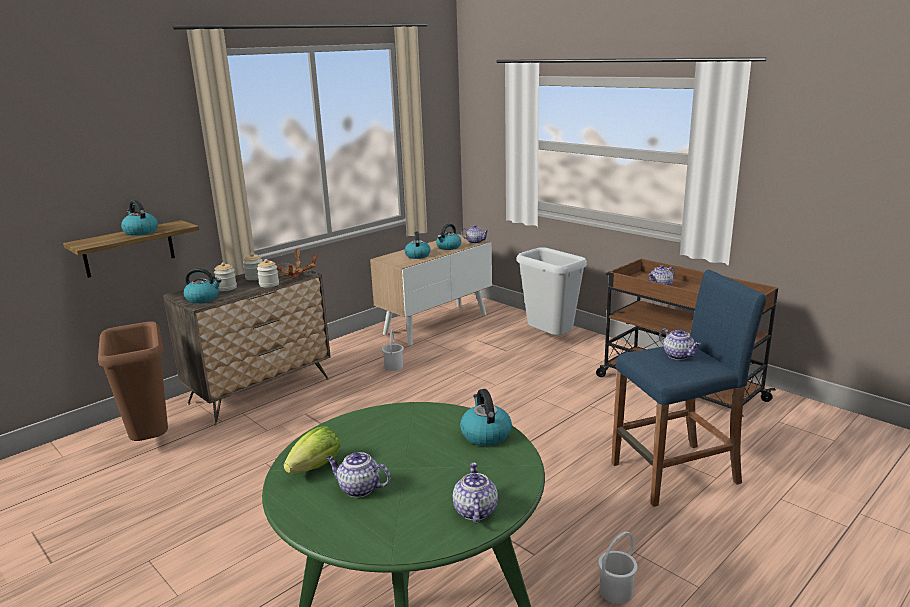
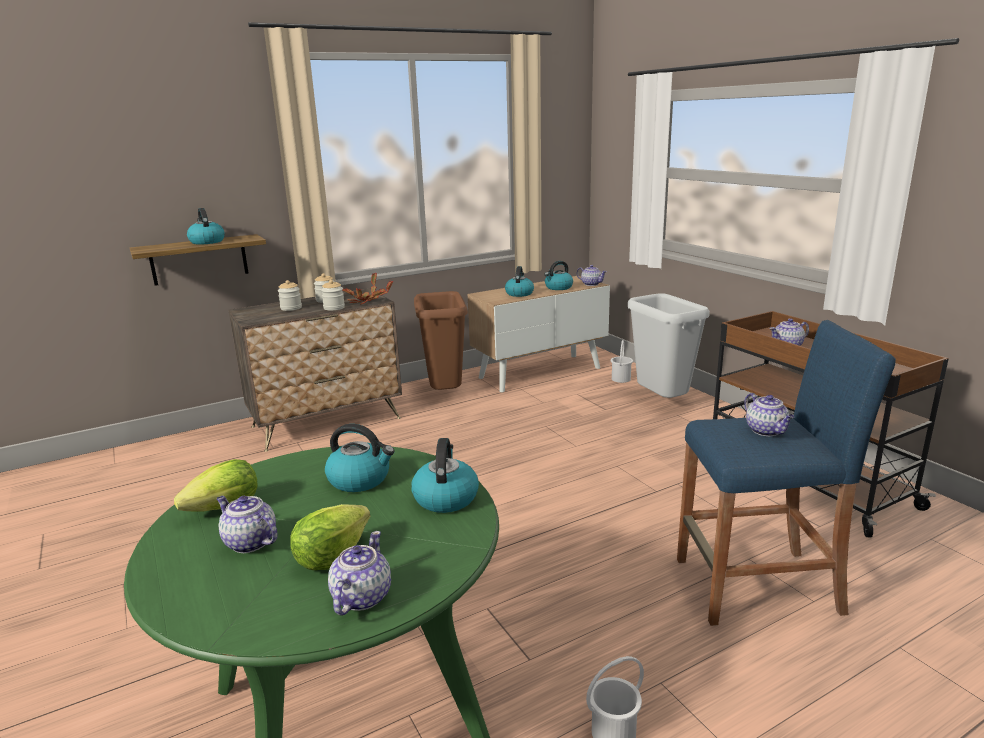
camera: 15 degrees right, 0 degrees up
brown trash can [98,322,168,441] -> brown trash can moved to [414,291,468,390]
kettle [184,268,222,303] -> kettle moved to [325,424,395,492]
white bucket [382,329,404,371] -> white bucket moved to [611,340,633,383]
none -> lettuce [290,504,370,570]

